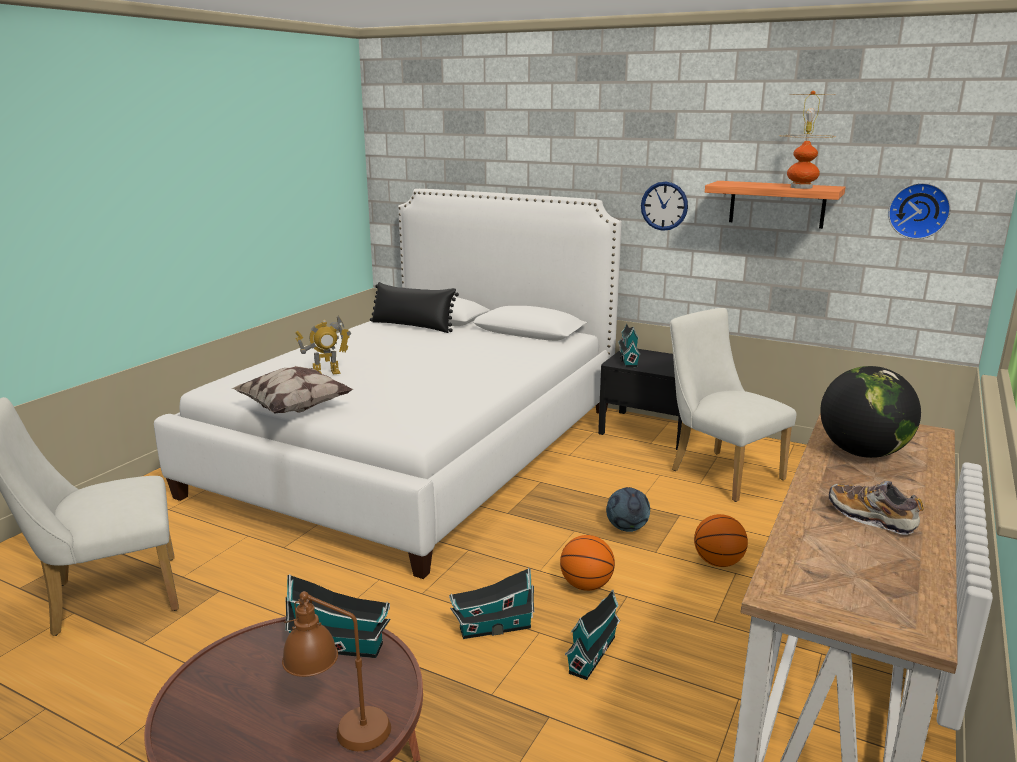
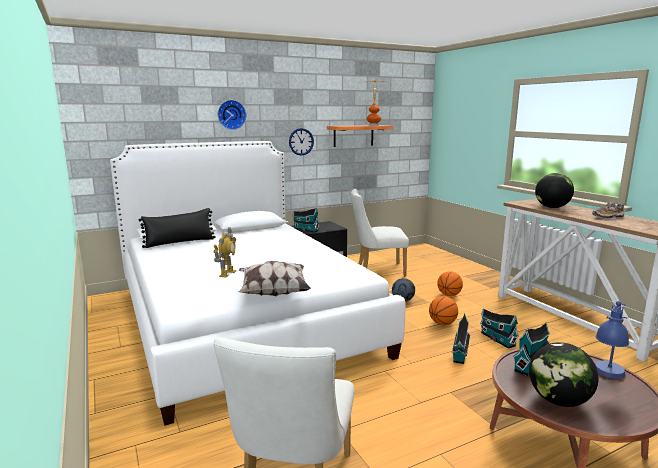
camera: 55 degrees left, 5 degrees down
brown table lamp [282,591,391,751] -> blue table lamp [595,301,629,379]
wall clock [888,183,951,239] -> wall clock moved to [218,100,246,130]
none -> globe [529,342,599,407]

